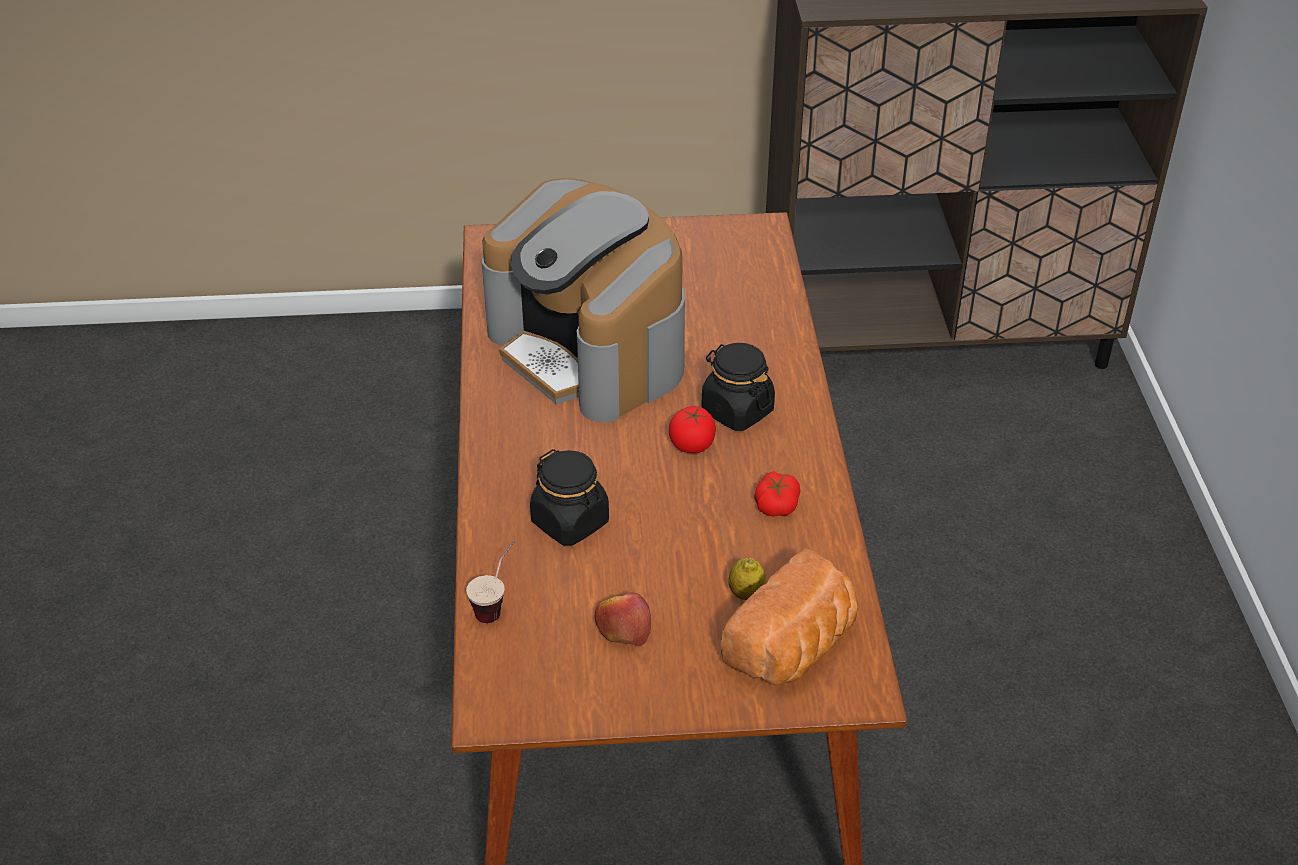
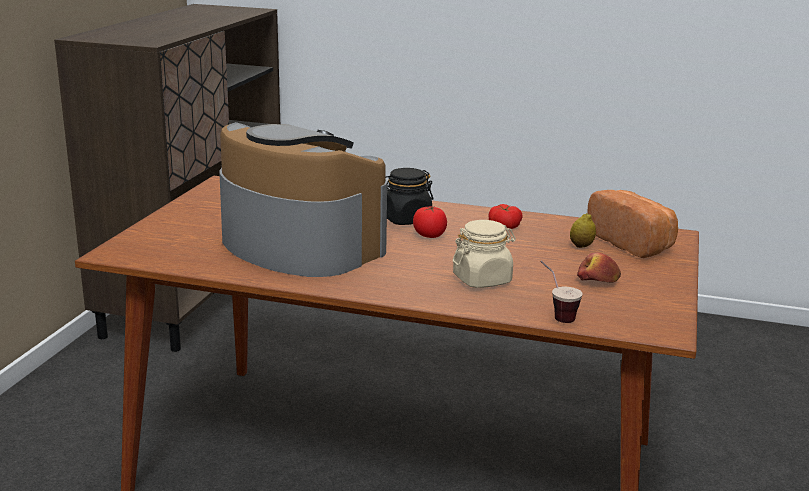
camera: 70 degrees left, 20 degrees down
coffee machine [481,178,685,423] -> coffee machine turned 120 degrees counterclockwise [219,122,387,277]
black jar [530,449,609,546] -> beige jar [453,220,516,288]

